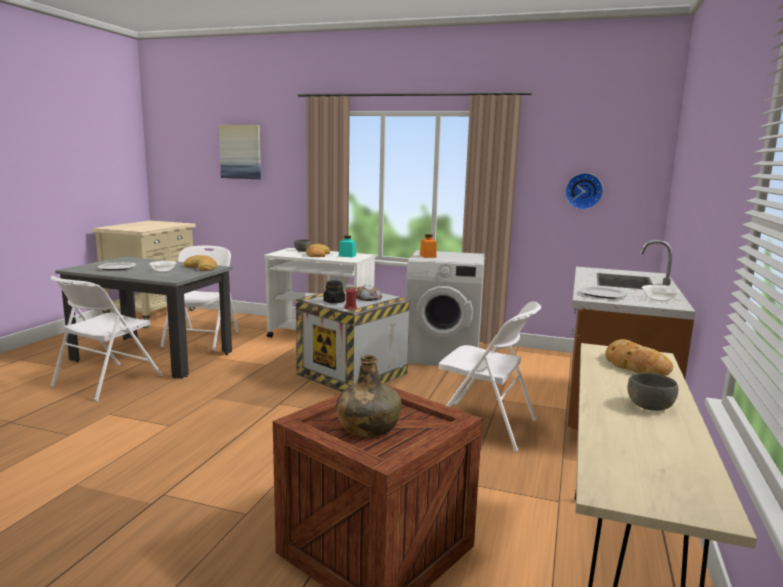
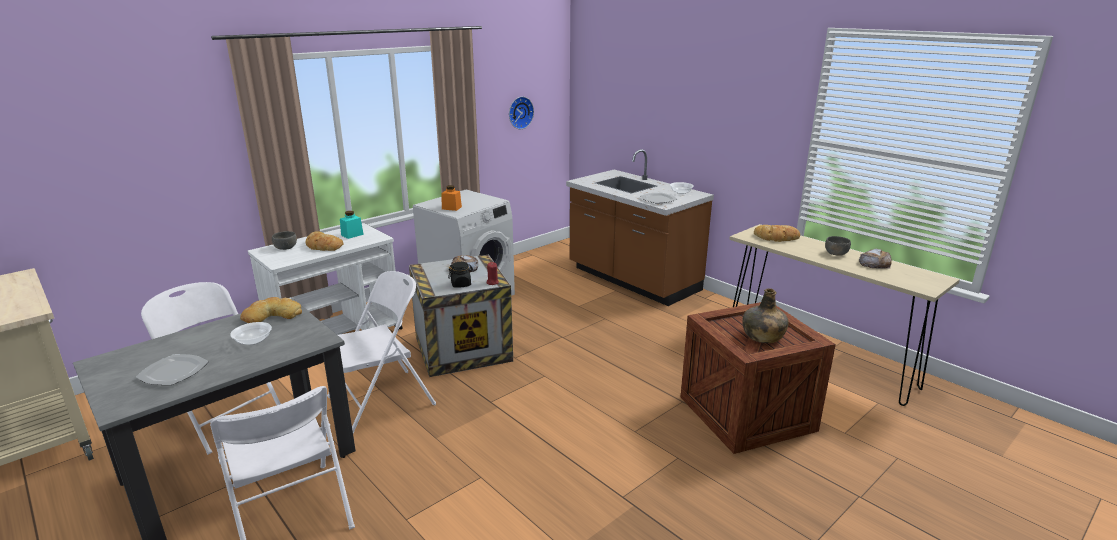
camera: 60 degrees left, 10 degrees up
picture [219,125,261,179] -> none
white chair [439,301,541,453] -> white chair moved to [327,271,436,434]
none -> bread [859,249,892,269]

